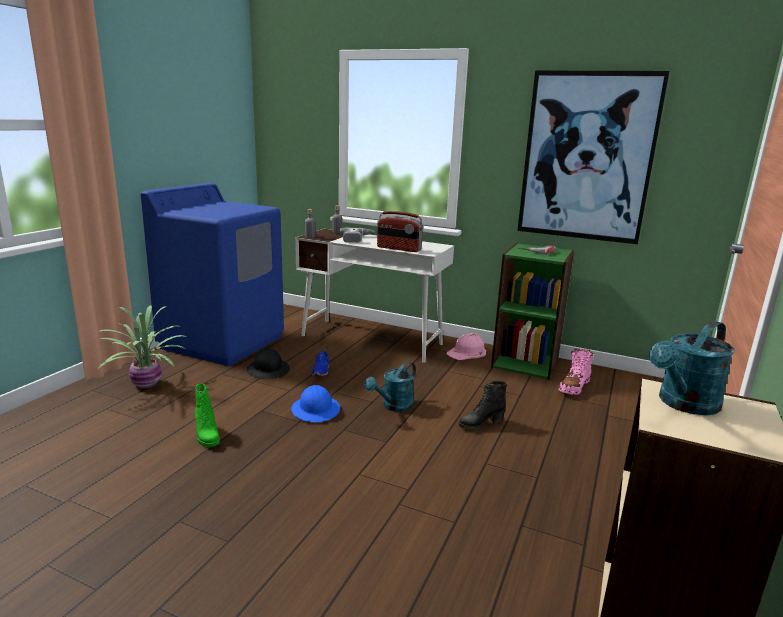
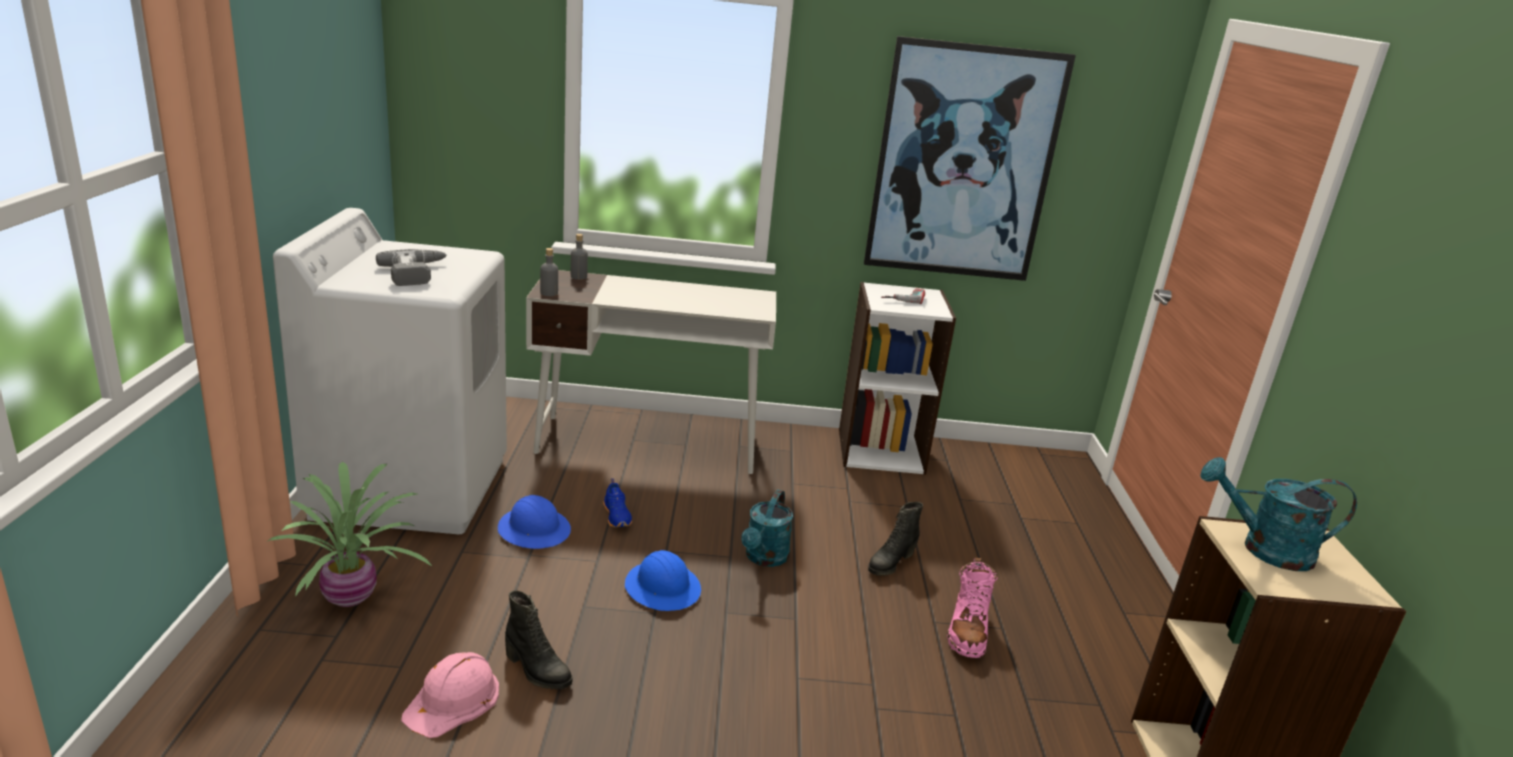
camera: 25 degrees left, 5 degrees up
blue washing machine [141,183,284,366] -> white washing machine [273,208,507,534]
green boot [195,384,220,447] -> black boot [505,590,573,690]
black hard hat [247,348,290,379] -> blue hard hat [498,495,571,549]
power drill [339,227,374,243] -> power drill moved to [376,249,447,286]
radio [377,211,423,252] -> none
pink hard hat [447,333,486,360] -> pink hard hat moved to [401,652,499,738]
green bookcase [491,243,574,380] -> white bookcase [839,282,956,475]
pink boot [558,348,594,395] -> pink boot moved to [947,558,998,658]
turquoise watering can [649,321,734,415] -> turquoise watering can turned 75 degrees clockwise [1200,457,1357,571]

